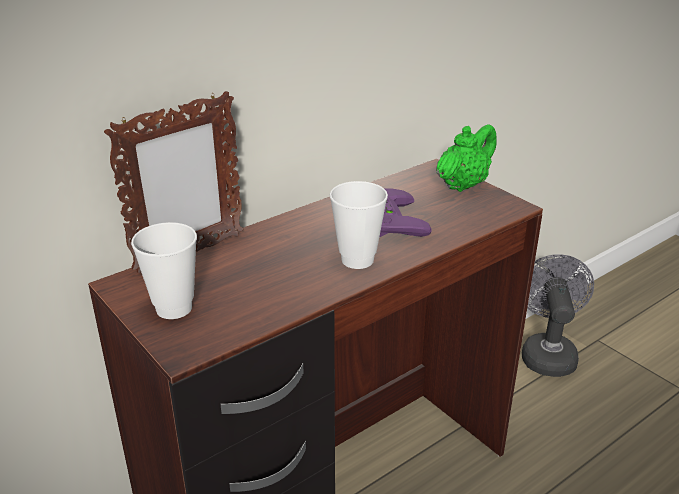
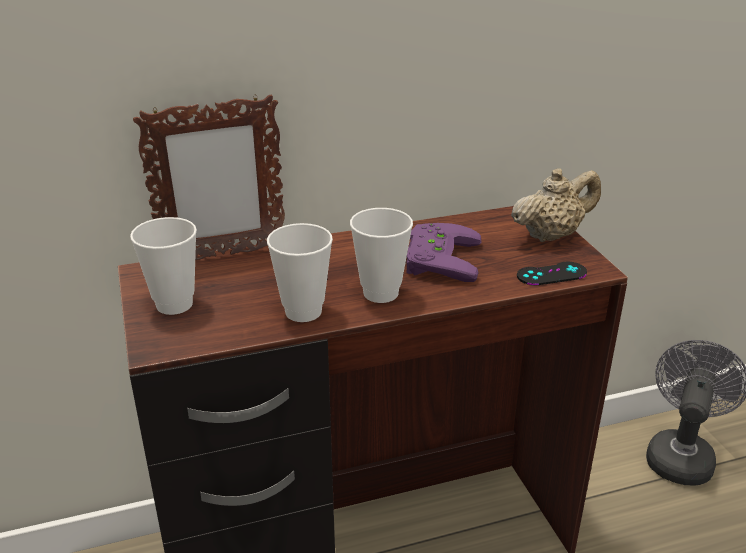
camera: 20 degrees right, 0 degrees up
green teapot [436,124,496,192] -> beige teapot [511,168,601,242]
none -> cup [267,223,333,322]
none -> black game controller [517,262,587,285]

